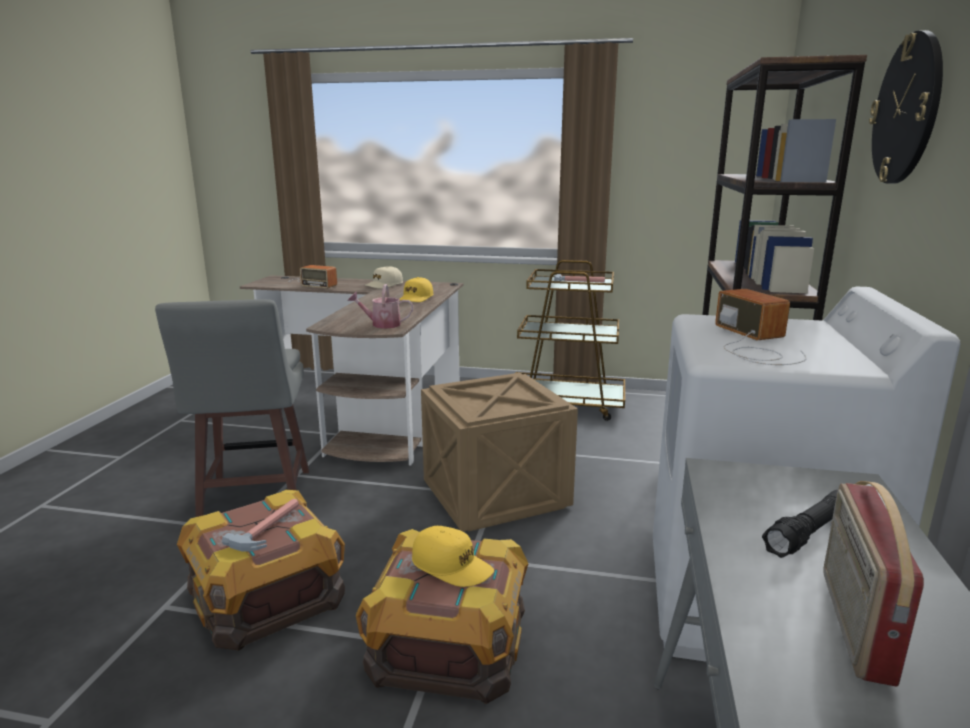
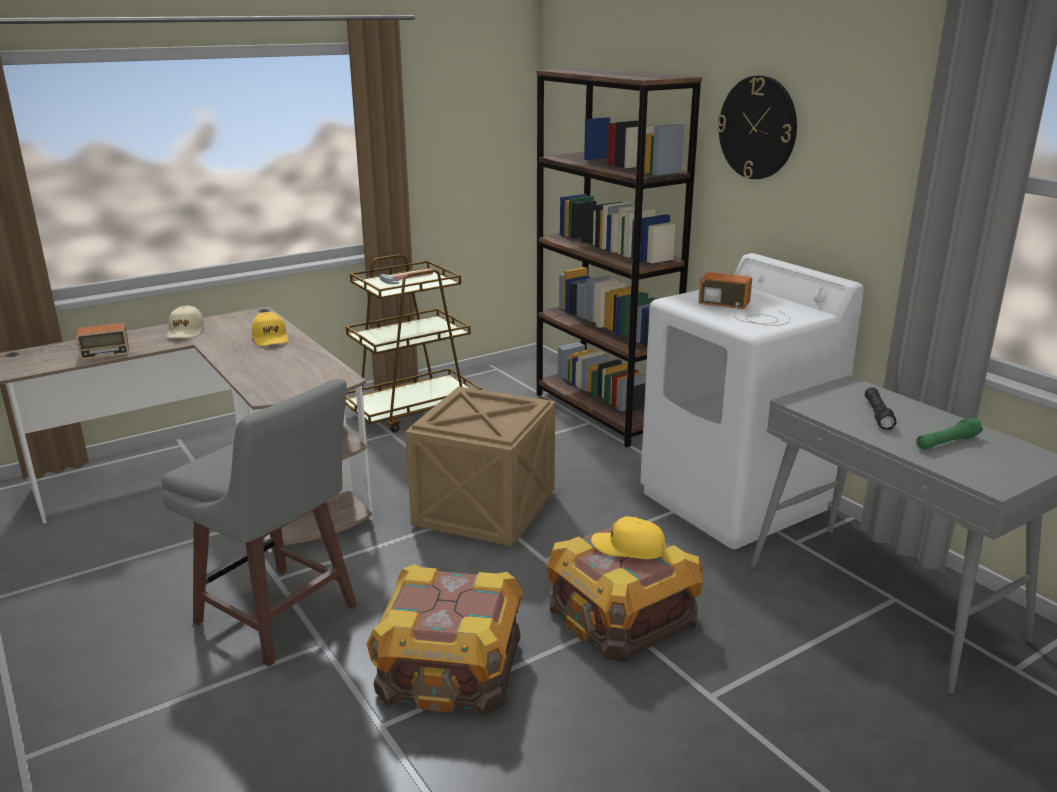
camera: 45 degrees left, 5 degrees up
hammer [222,499,299,552] -> none
watering can [348,284,413,329] -> none
yellow cap [412,526,494,587] -> yellow cap turned 150 degrees counterclockwise [591,517,665,559]
radio [823,481,924,687] -> green flashlight [916,418,983,450]

